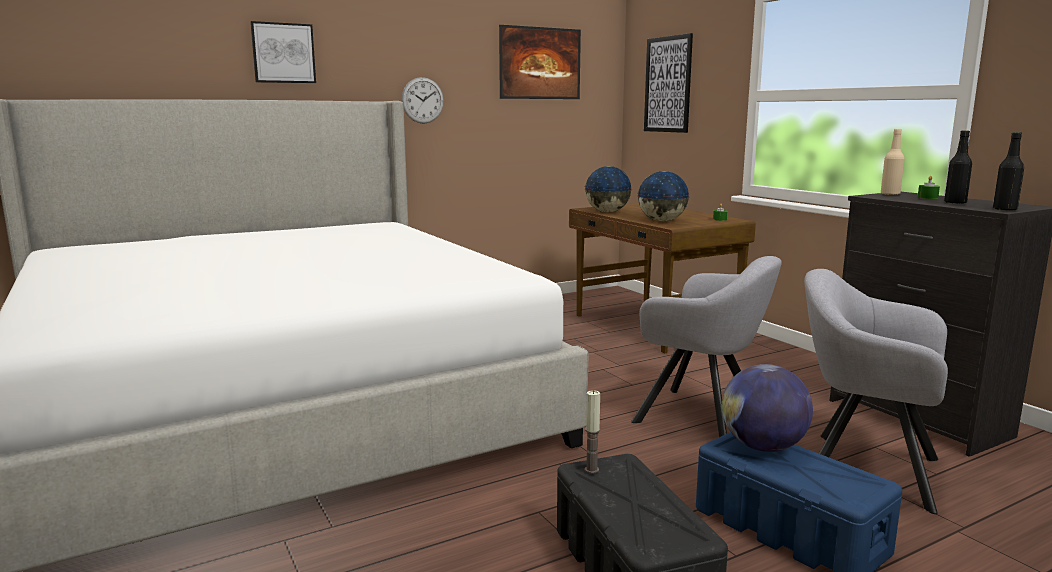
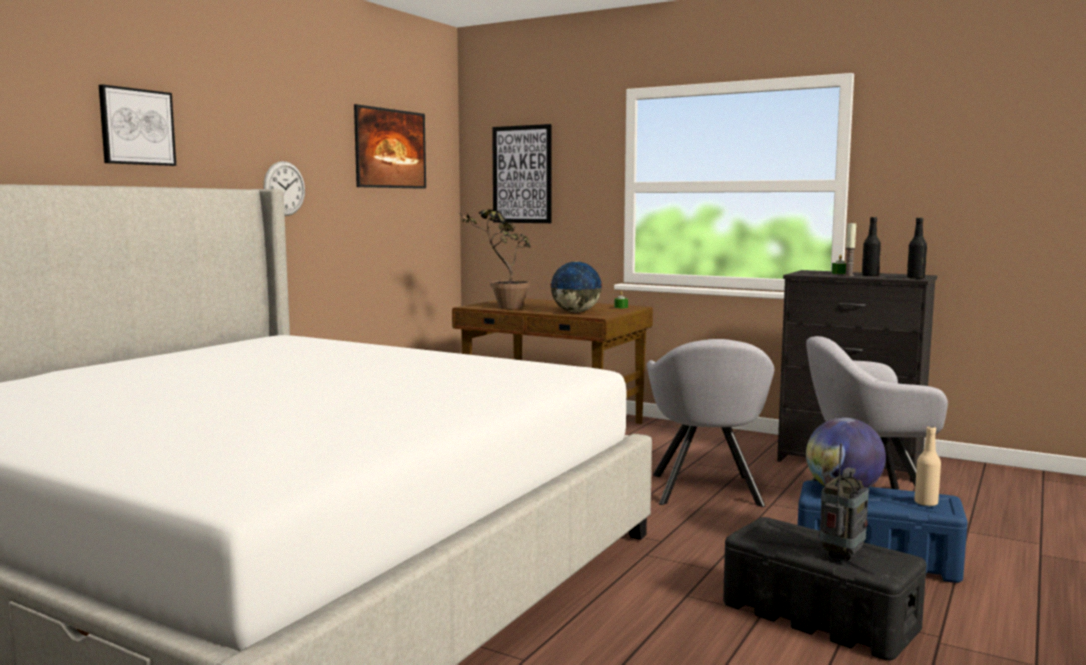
camera: 30 degrees left, 5 degrees down
globe [584,166,632,212] -> potted plant [458,209,531,309]
candle [585,390,600,473] -> candle moved to [844,223,856,276]
grey armchair [631,256,782,437] -> grey armchair turned 90 degrees clockwise [647,339,774,507]
beige bottle [881,129,905,195] -> beige bottle moved to [914,426,941,506]
none -> radio [819,443,869,561]

